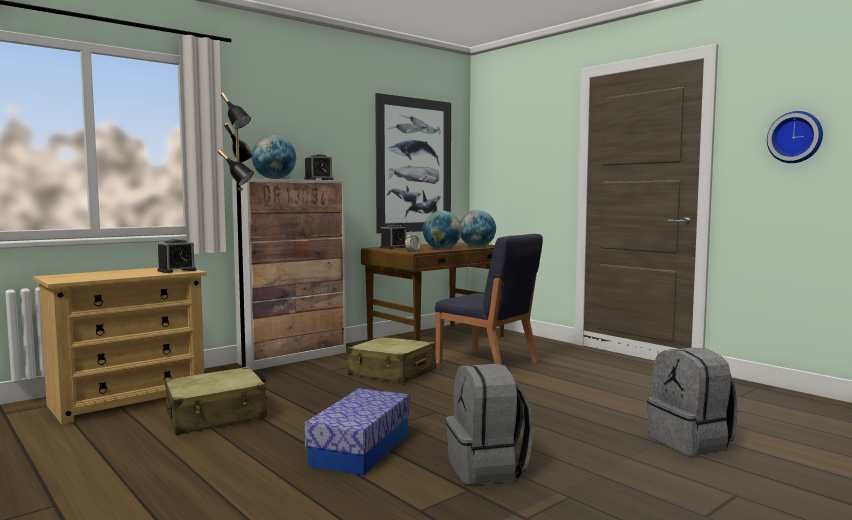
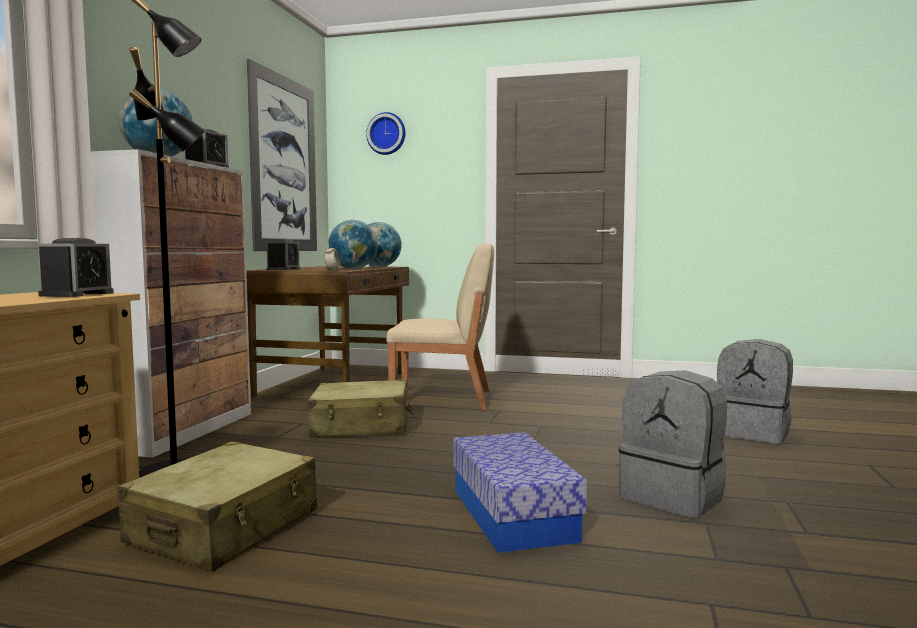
camera: 35 degrees left, 0 degrees up
blue chair [435,234,543,365] -> beige chair [386,243,494,410]
wall clock [767,111,823,163] -> wall clock moved to [366,112,405,155]

